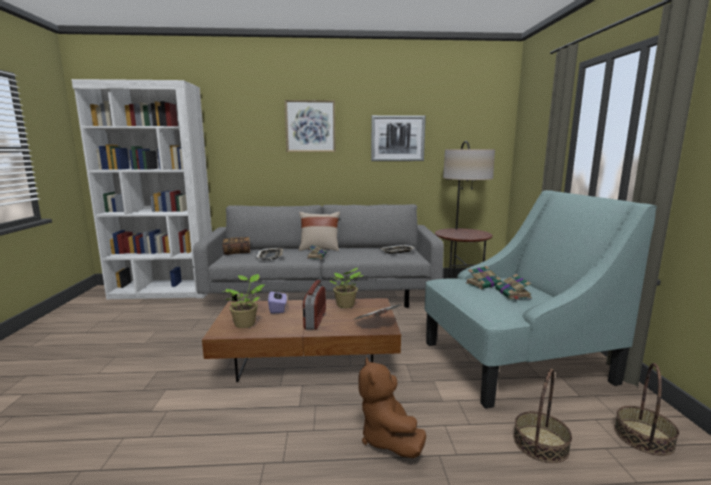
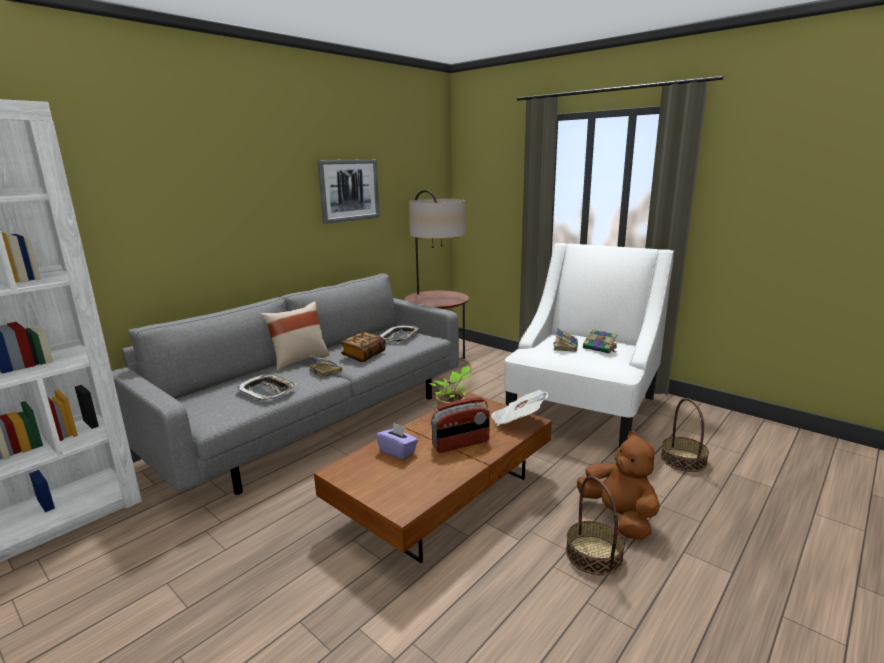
camera: 45 degrees left, 5 degrees up
book [222,237,250,255] -> book moved to [340,332,386,362]
potted plant [222,274,265,328] -> none
picture [284,100,336,152] -> none
radio [302,280,326,330] -> radio turned 75 degrees counterclockwise [431,397,490,453]
brown plush toy [358,357,426,458] -> brown plush toy turned 150 degrees counterclockwise [577,431,660,540]
turquoise armchair [425,190,657,409] -> white armchair [504,243,674,449]
basket [614,363,679,456] -> basket moved to [566,476,625,575]

